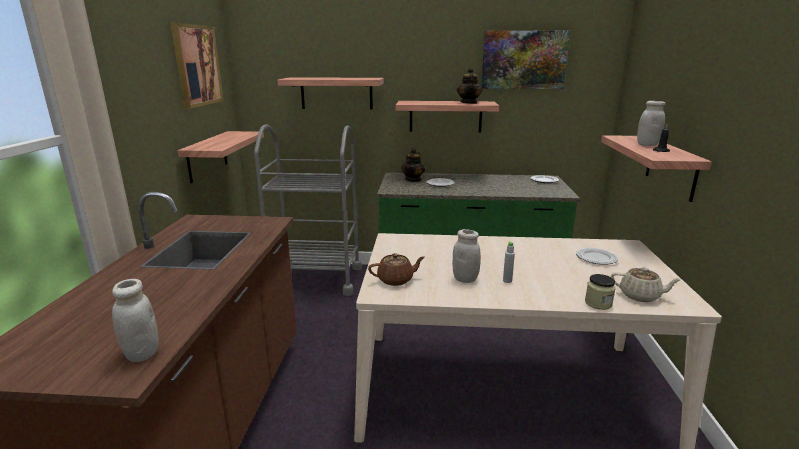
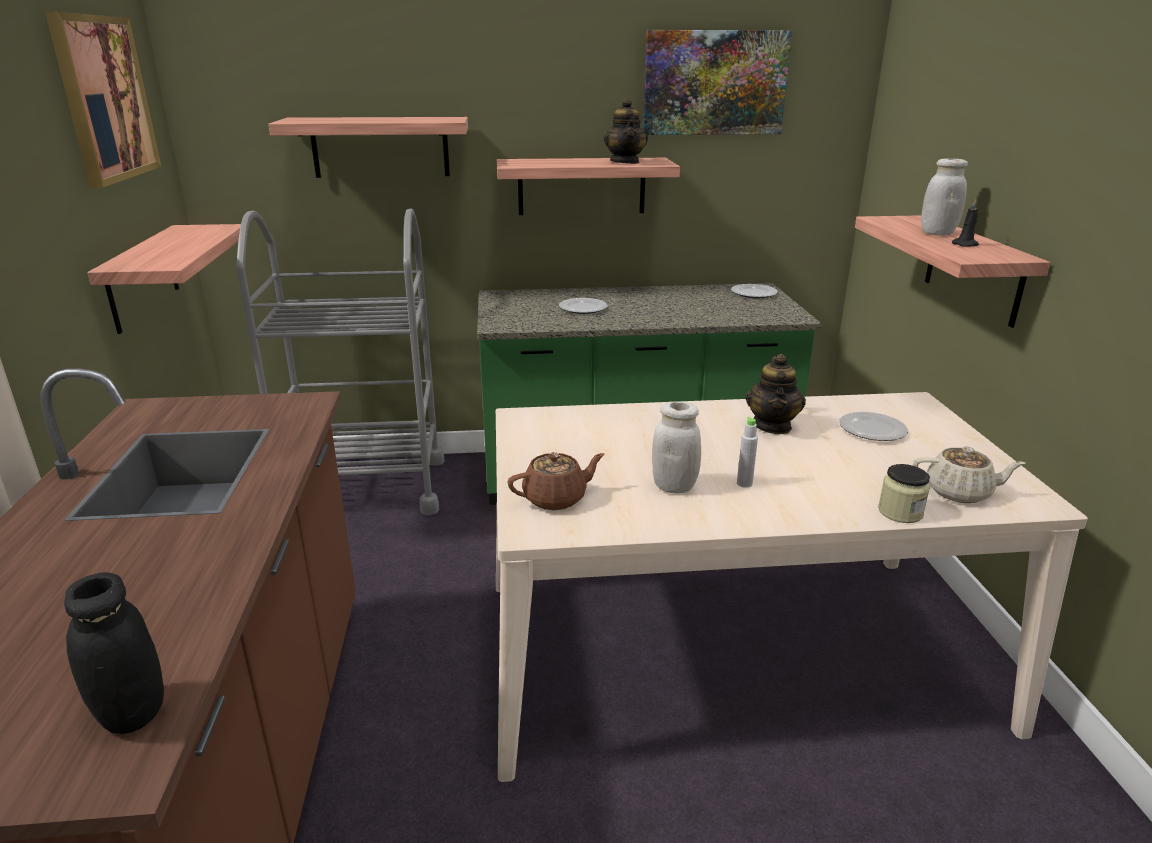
camera: 10 degrees left, 5 degrees up
white jar [112,279,159,362] -> black jar [64,572,164,734]
teapot [402,148,425,182] -> teapot moved to [745,354,806,434]

